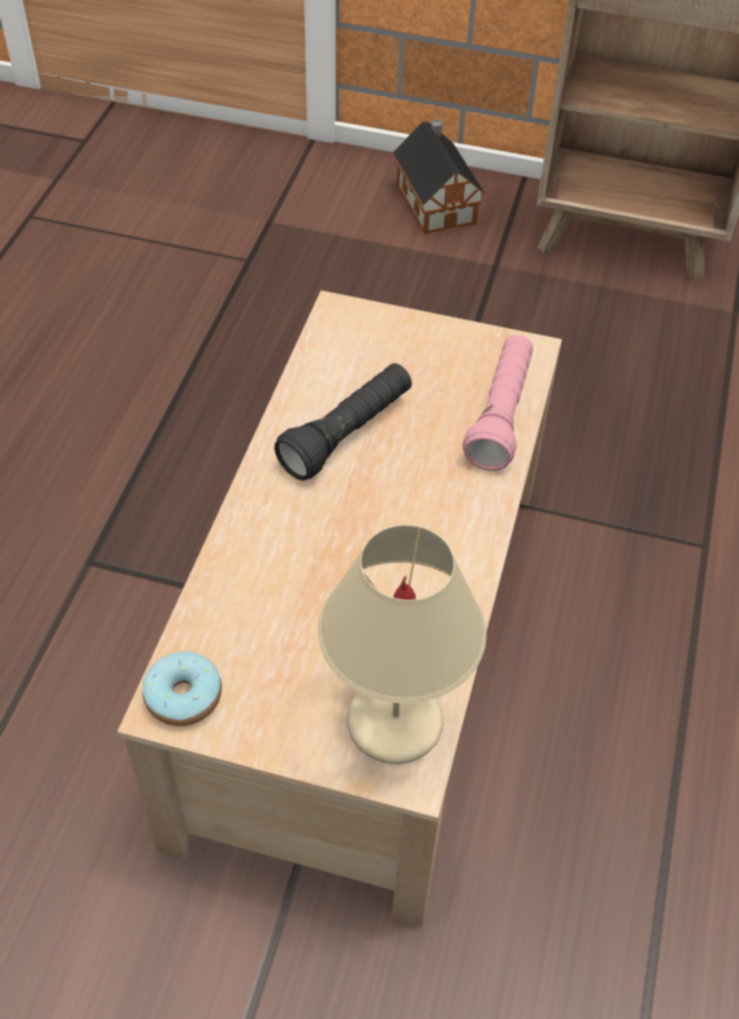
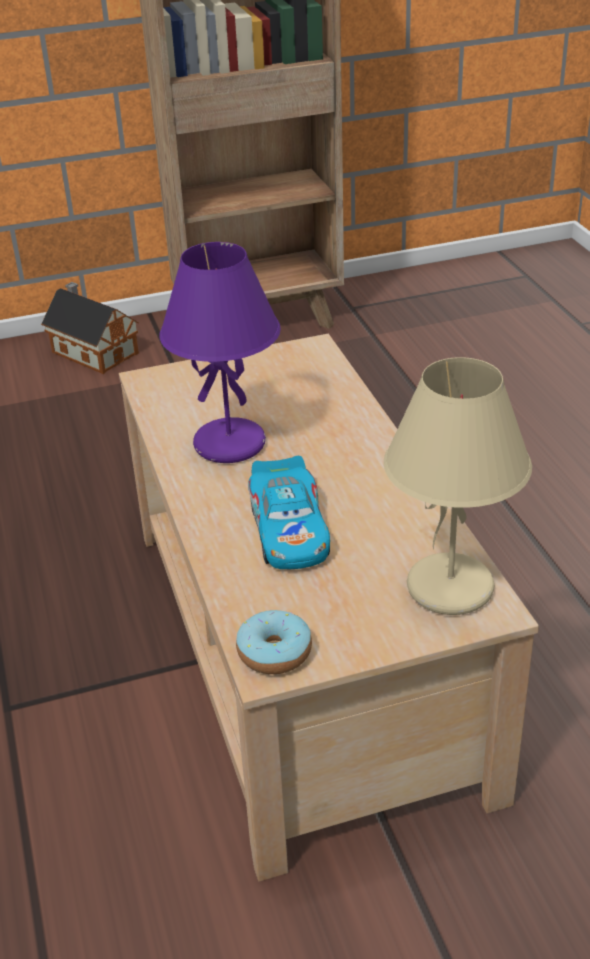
camera: 30 degrees left, 15 degrees down
black flashlight [274,363,412,480] -> purple table lamp [159,242,281,463]
pink flashlight [462,335,533,471] -> none
none -> toy car [248,456,330,569]

